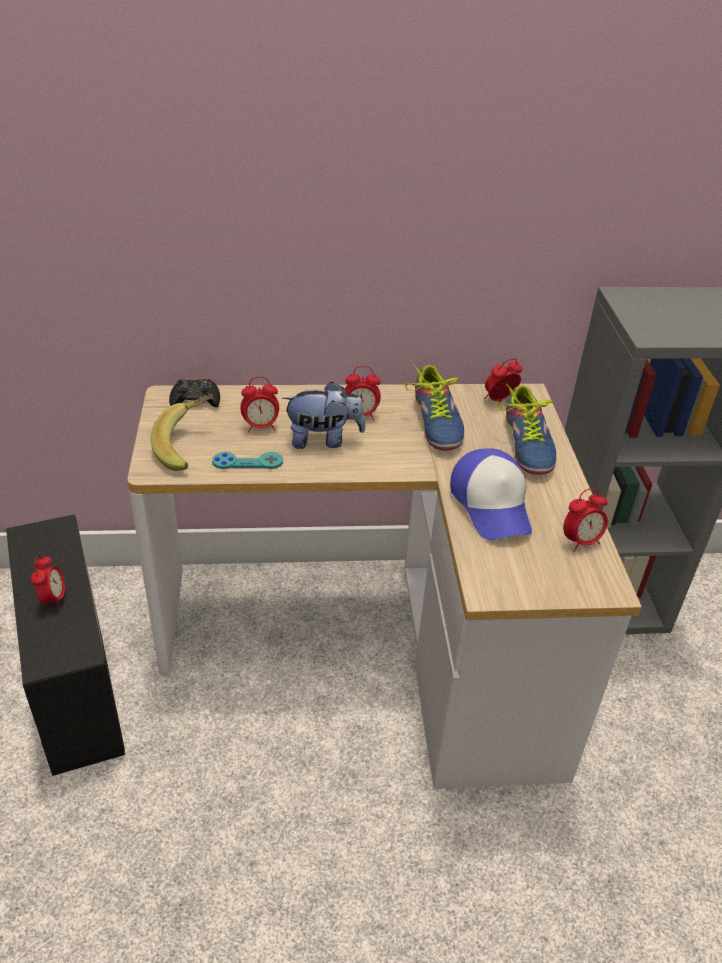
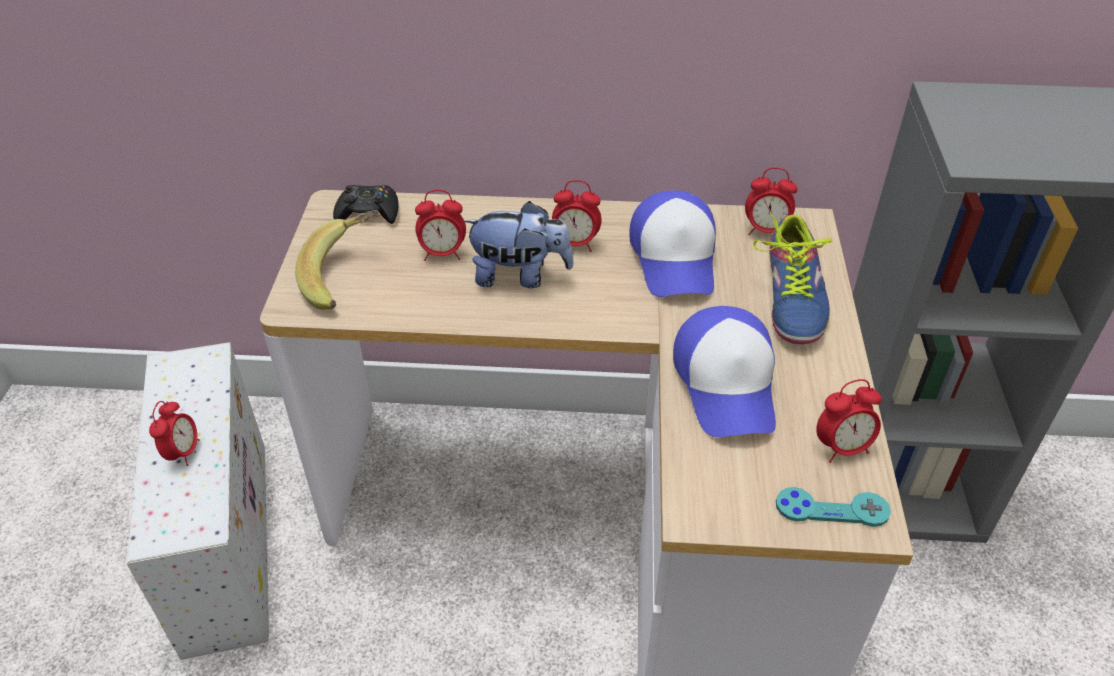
camera: 10 degrees right, 5 degrees up
black storage box [6,514,125,776] -> white storage box [126,342,269,660]
turquoise game controller [212,452,283,469] -> turquoise game controller moved to [776,487,891,527]
shoe [405,364,464,451] -> cap [629,191,716,297]
alarm clock [484,359,522,402] -> alarm clock turned 150 degrees counterclockwise [745,168,798,235]

